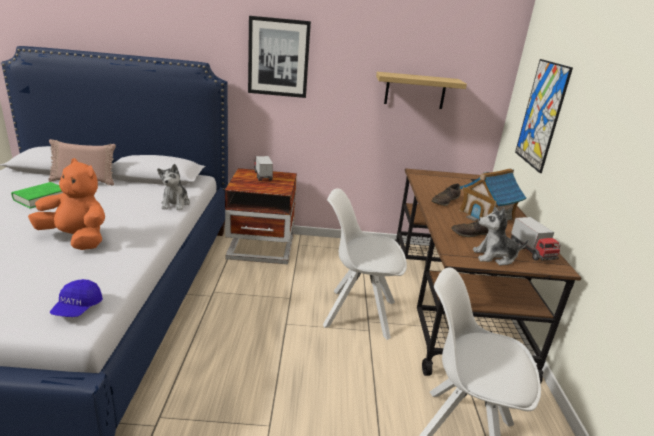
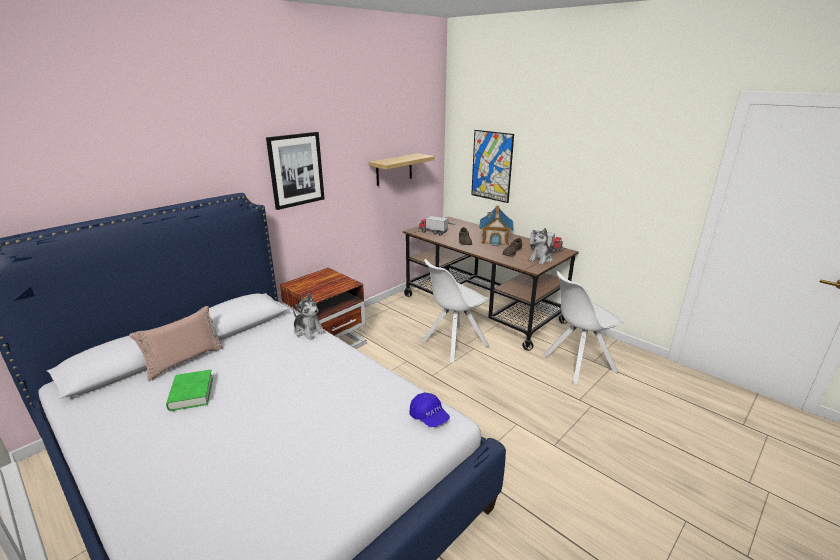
camera: 45 degrees left, 0 degrees up
orange plush toy [28,158,105,250] -> none
toy truck [254,156,273,181] -> toy truck moved to [419,216,448,236]

